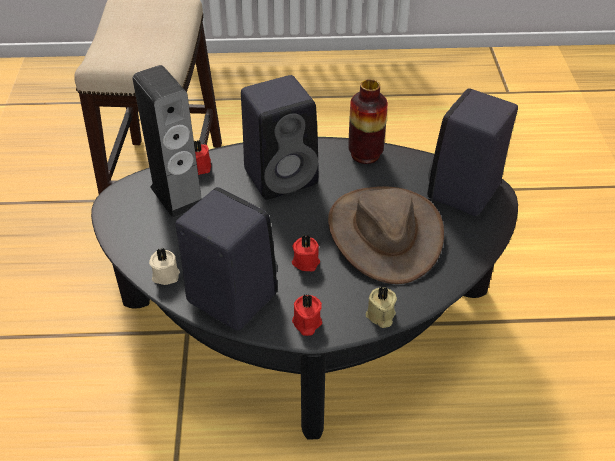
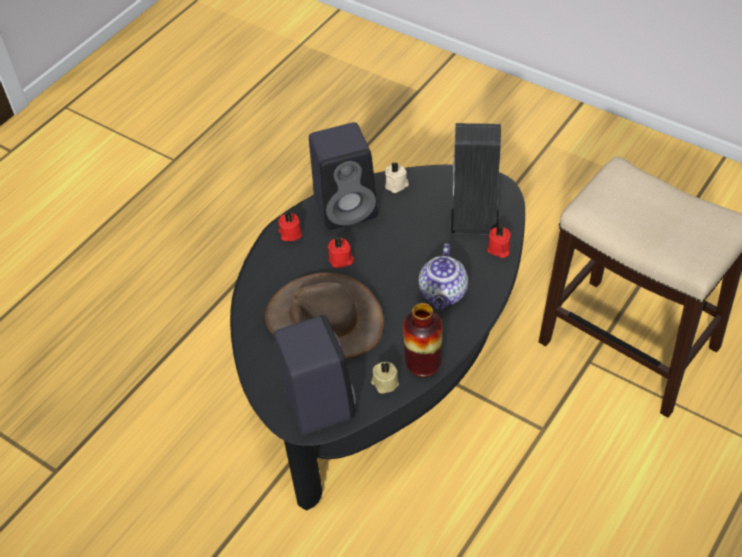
camera: 130 degrees right, 5 degrees up
black speaker [241,75,319,200] -> teapot [419,243,468,310]
beige candle [366,286,397,328] -> beige candle moved to [371,362,399,393]

